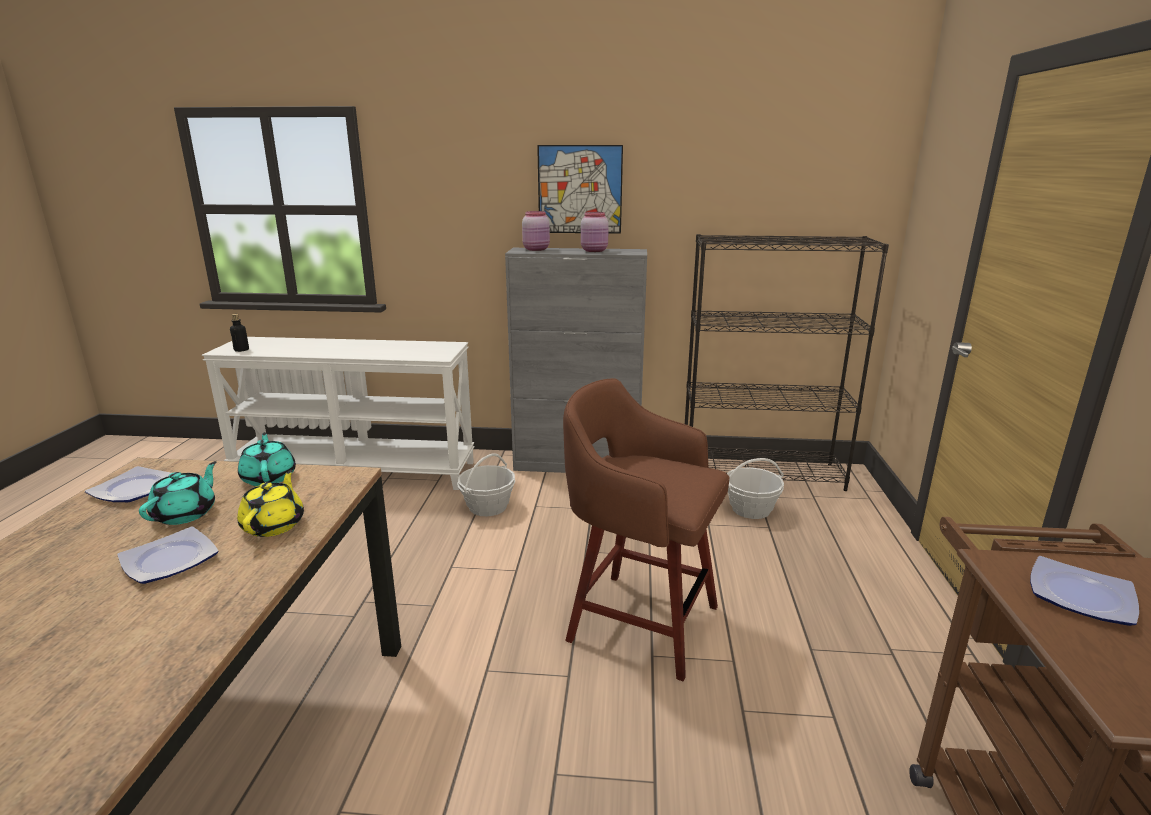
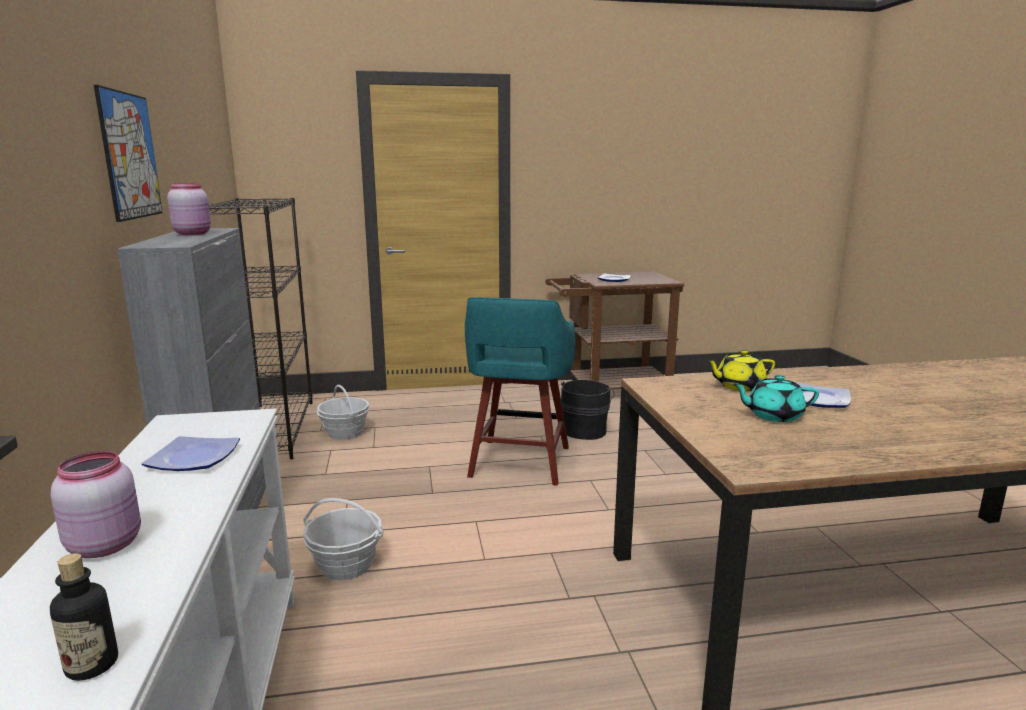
camera: 105 degrees left, 5 degrees down
plate [85,466,171,502] -> plate moved to [142,436,240,471]
turquoise teapot [238,432,296,486] -> none
pink jar [522,211,550,251] -> pink jar moved to [51,451,141,558]
brown stool [563,378,729,681] -> turquoise stool [465,297,575,486]
none -> black bucket [561,380,614,440]

